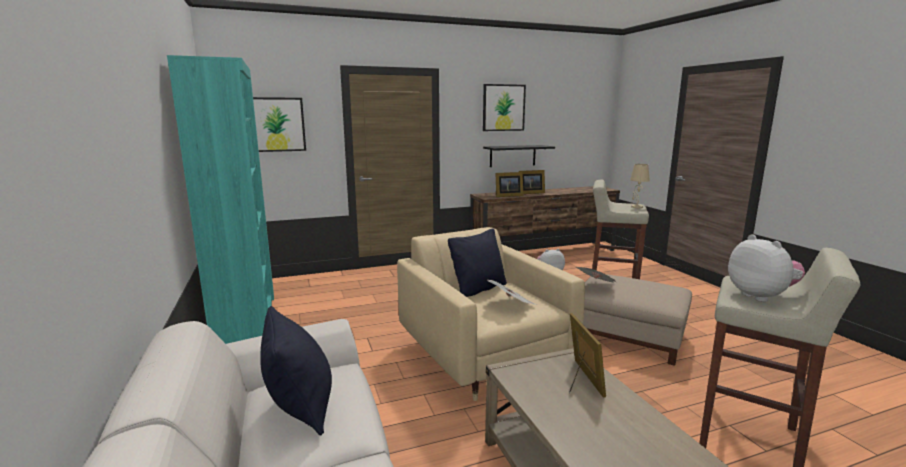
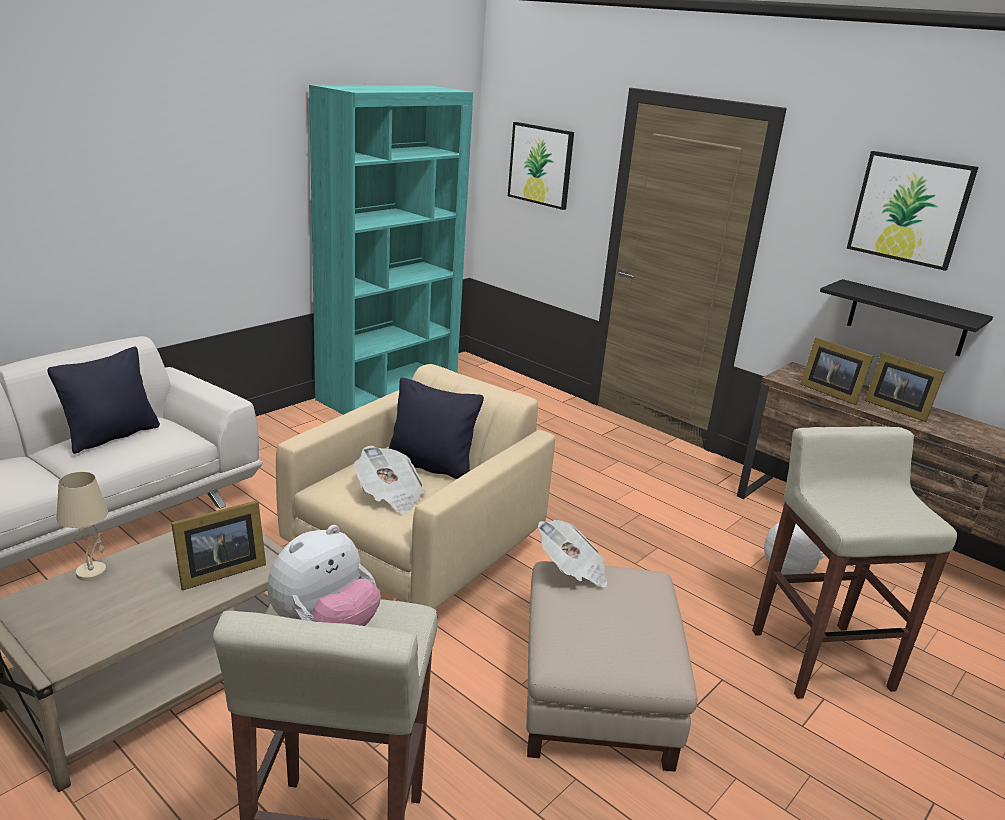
camera: 60 degrees right, 10 degrees up
beige table lamp [630,164,650,208] -> beige table lamp moved to [56,472,108,581]

